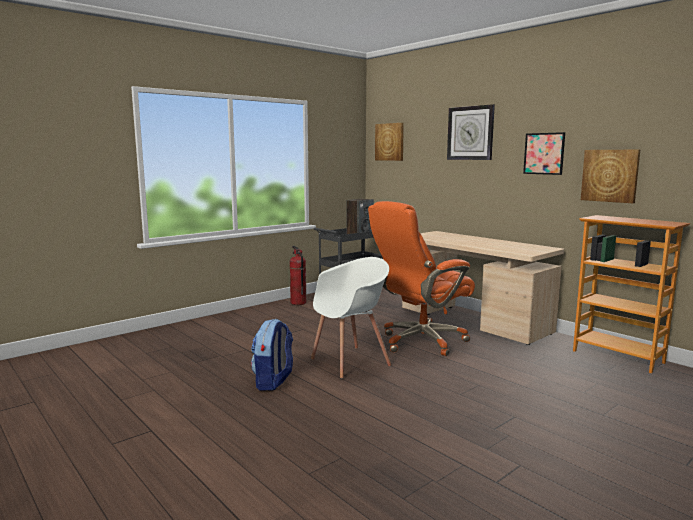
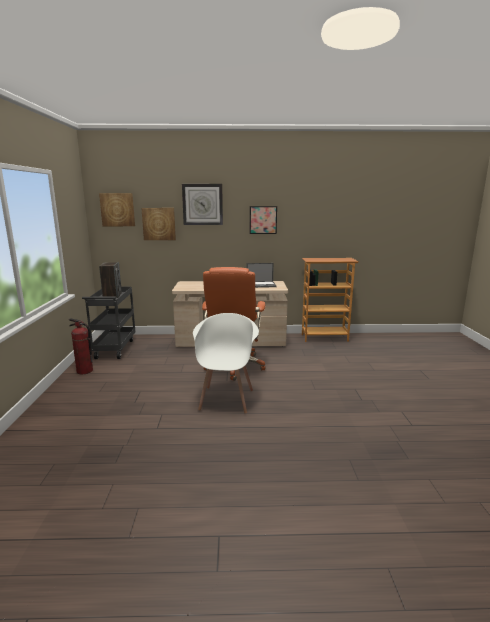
camera: 50 degrees left, 5 degrees up
backpack [251,319,293,391] -> none
picture [581,150,640,203] -> picture moved to [141,208,176,240]
none -> laptop [247,263,277,288]

